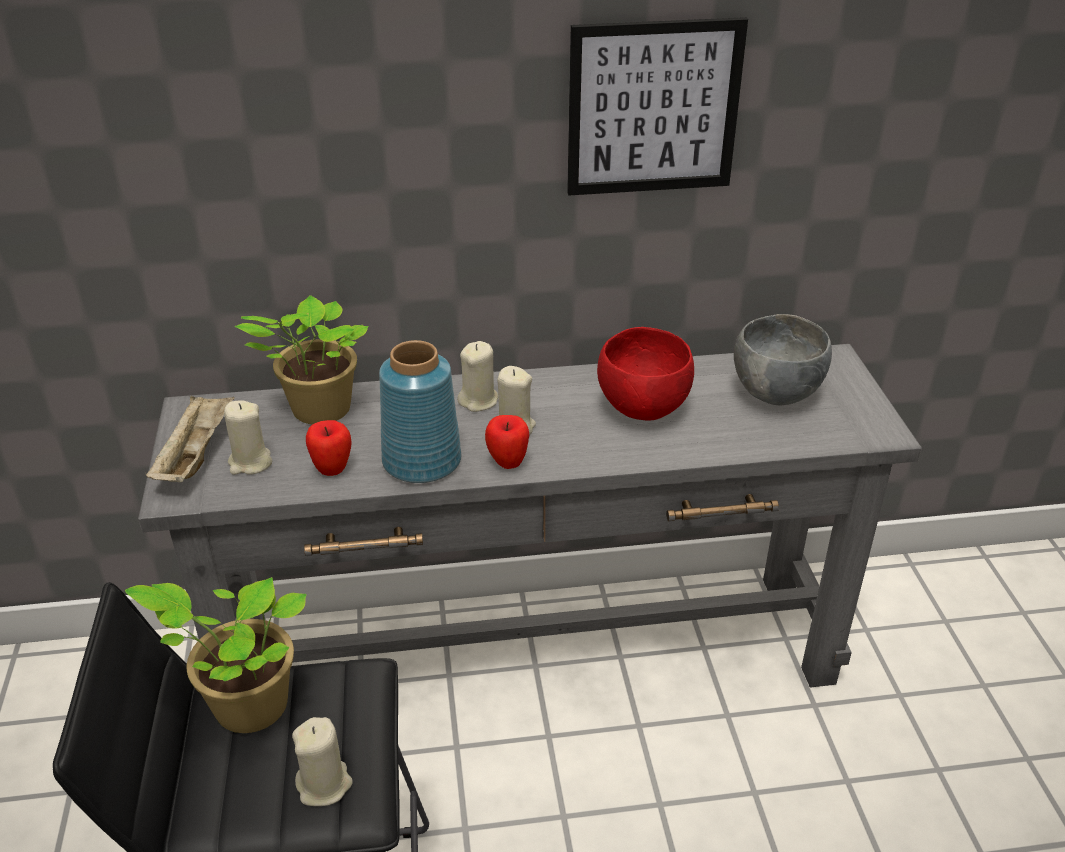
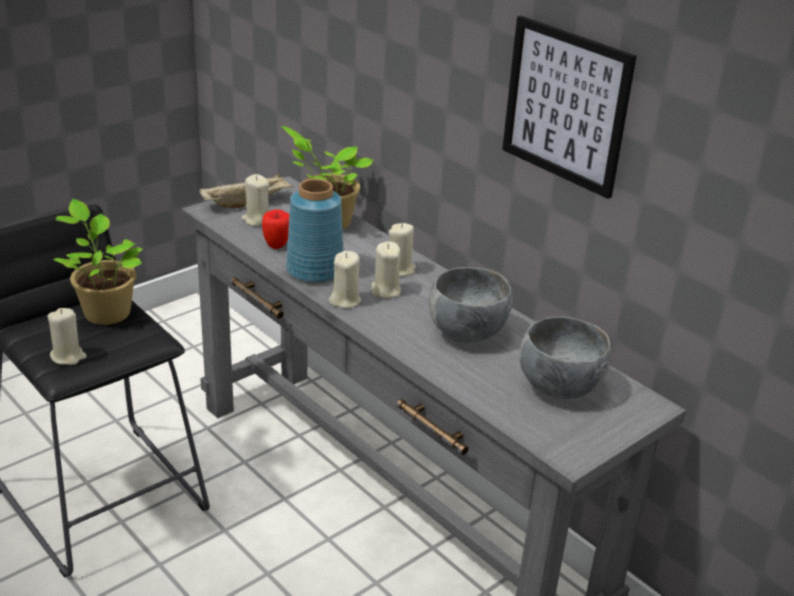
camera: 55 degrees right, 5 degrees down
apple [485,415,529,469] -> beige candle [329,251,361,309]
red bowl [597,327,694,421] -> grey bowl [429,267,513,343]

